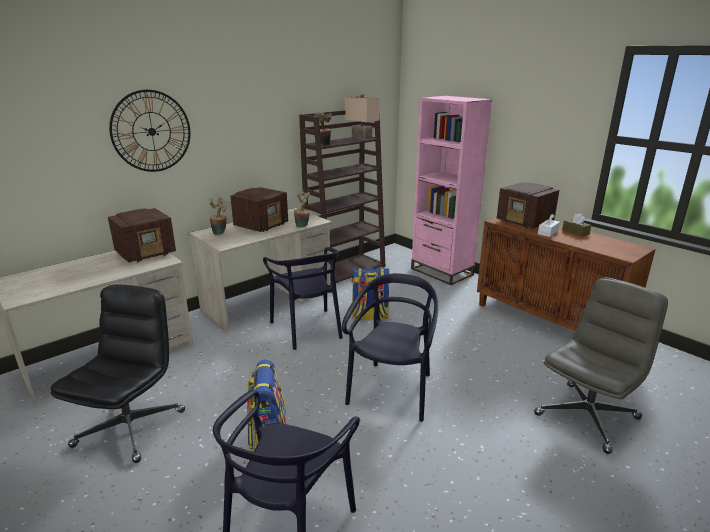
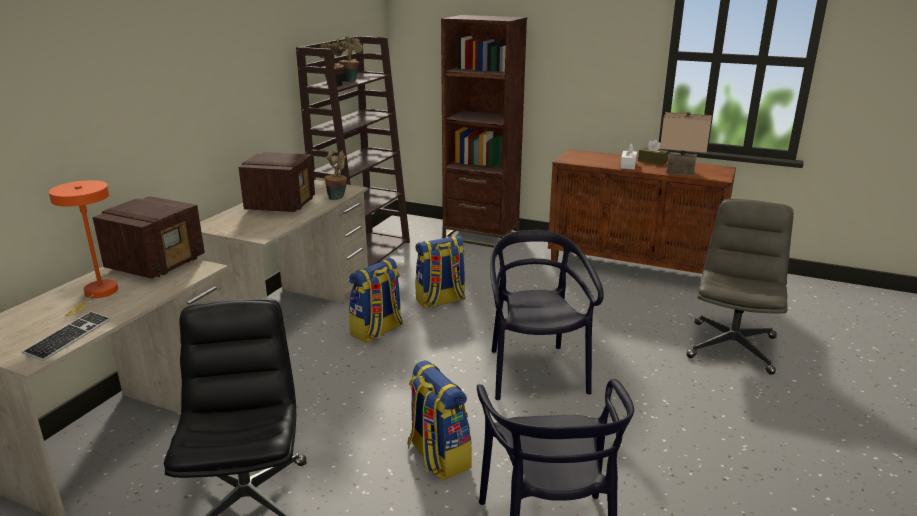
camera: 25 degrees left, 0 degrees up
wall clock [109,90,191,172] -> none
potted plant [209,196,227,235] -> potted plant moved to [336,36,363,82]
black chair [263,247,343,350] -> backpack [349,258,403,343]
beige table lamp [345,94,380,140] -> beige table lamp moved to [660,112,712,176]
pink bookcase [411,96,492,285] -> brown bookcase [441,15,527,248]
radio [497,182,559,229] -> none
none -> keyboard [22,311,111,361]
none -> orange table lamp [49,180,118,316]

